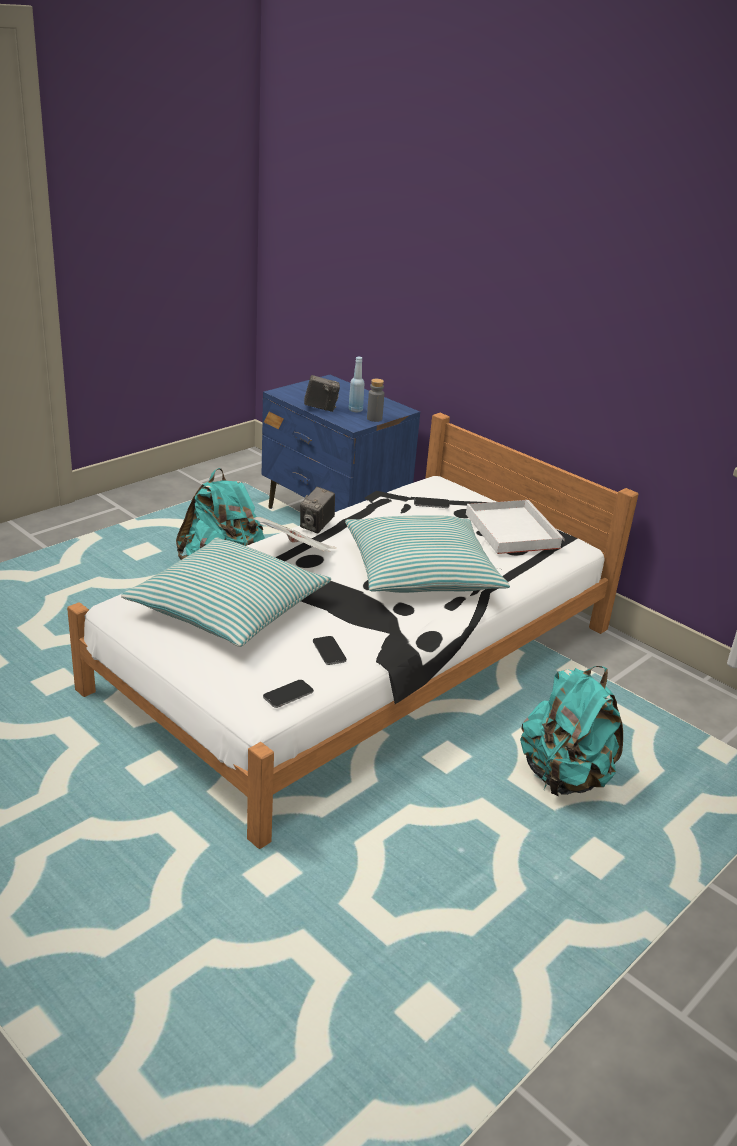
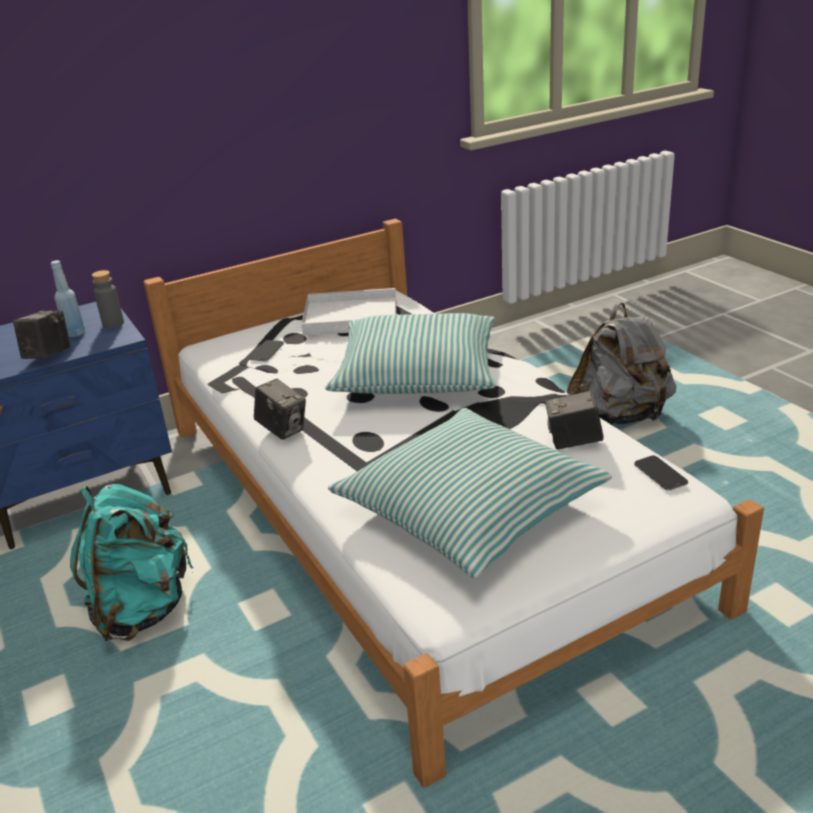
camera: 70 degrees left, 0 degrees up
newspaper [253,517,336,552] -> none
phone [313,636,347,665] -> camera [546,391,603,450]
turquoise backpack [520,666,623,796] -> grey backpack [567,302,676,424]

